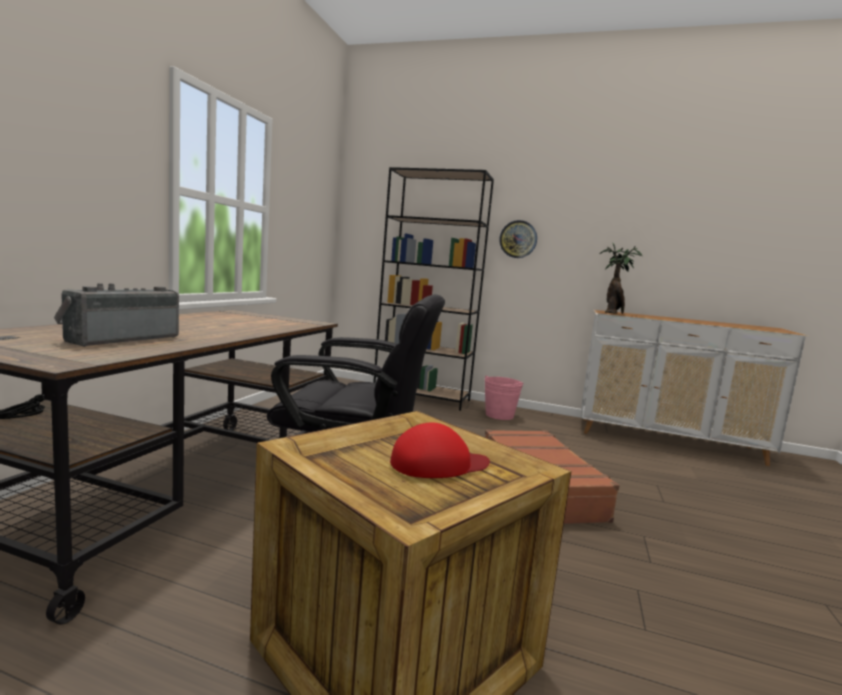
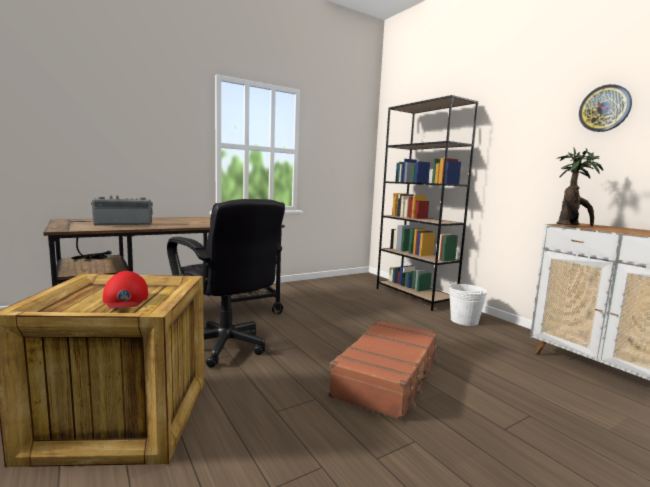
camera: 40 degrees right, 0 degrees up
red cap [390,422,490,478] -> red cap turned 45 degrees clockwise [103,271,148,308]
pink bucket [484,376,523,420] -> white bucket [449,282,488,326]
wall clock [499,220,537,258] -> wall clock moved to [579,84,632,132]

